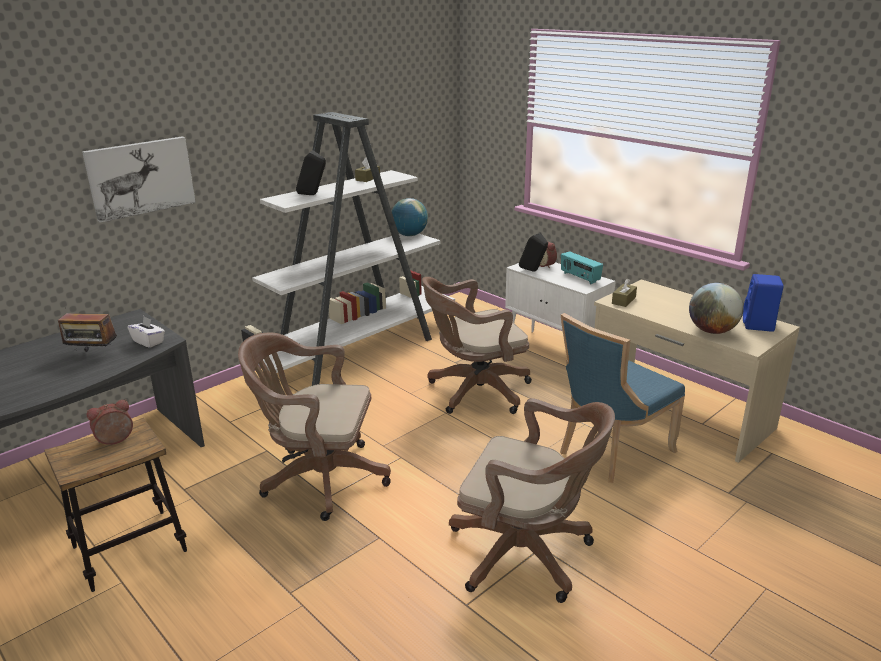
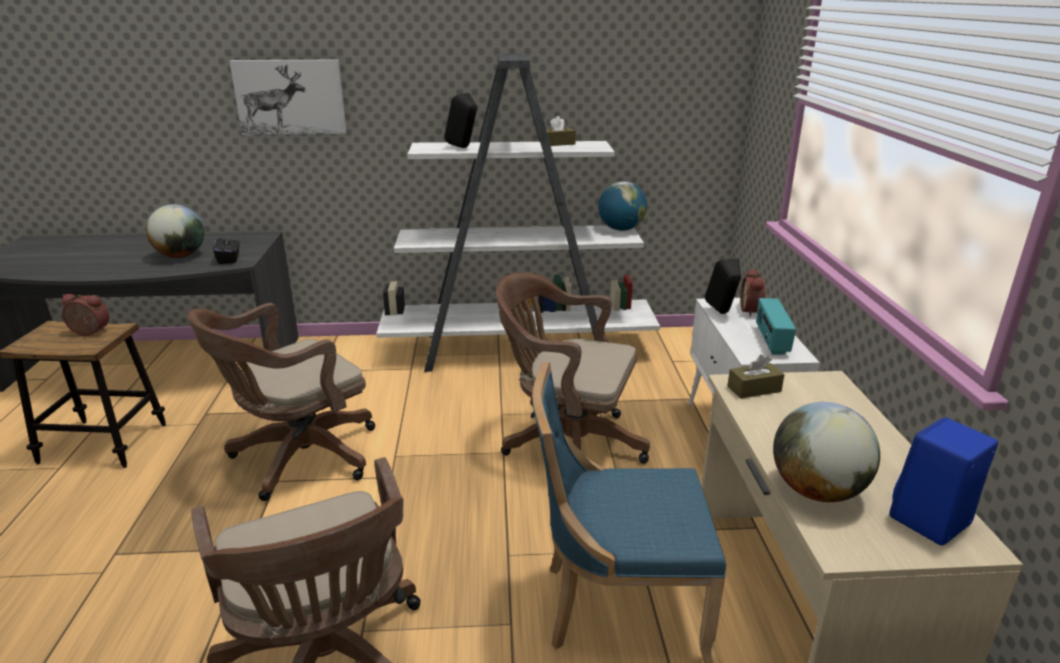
camera: 40 degrees right, 0 degrees up
radio [58,313,117,355] -> globe [146,204,205,258]
white tissue box [127,316,165,348] -> black tissue box [213,233,240,264]
brown office chair [238,333,391,521] -> brown office chair turned 90 degrees counterclockwise [187,303,375,501]

